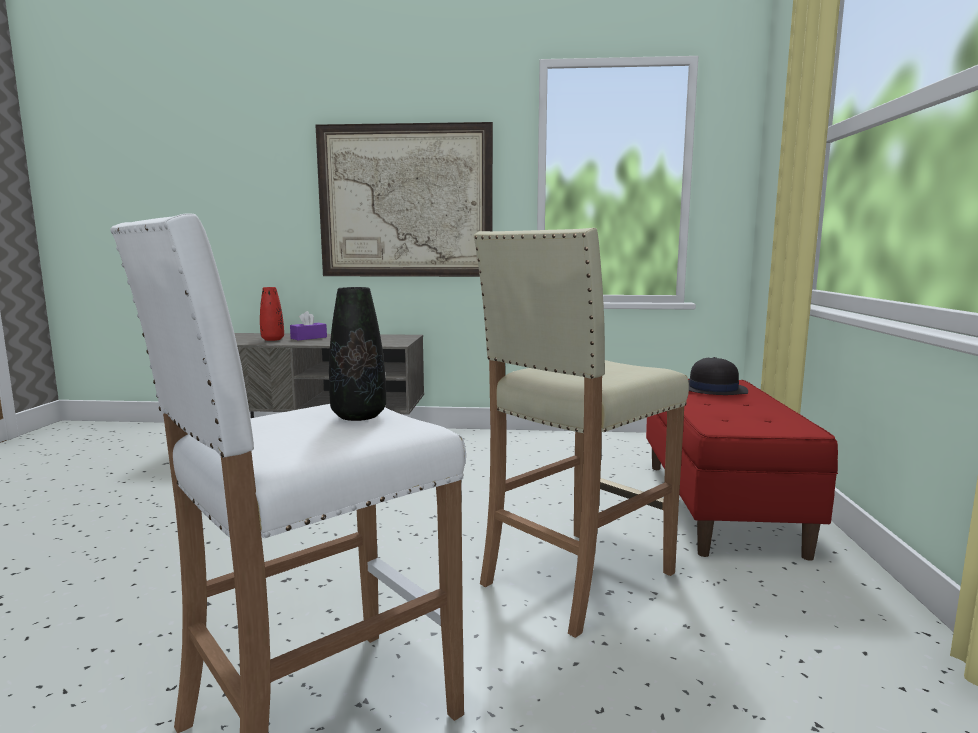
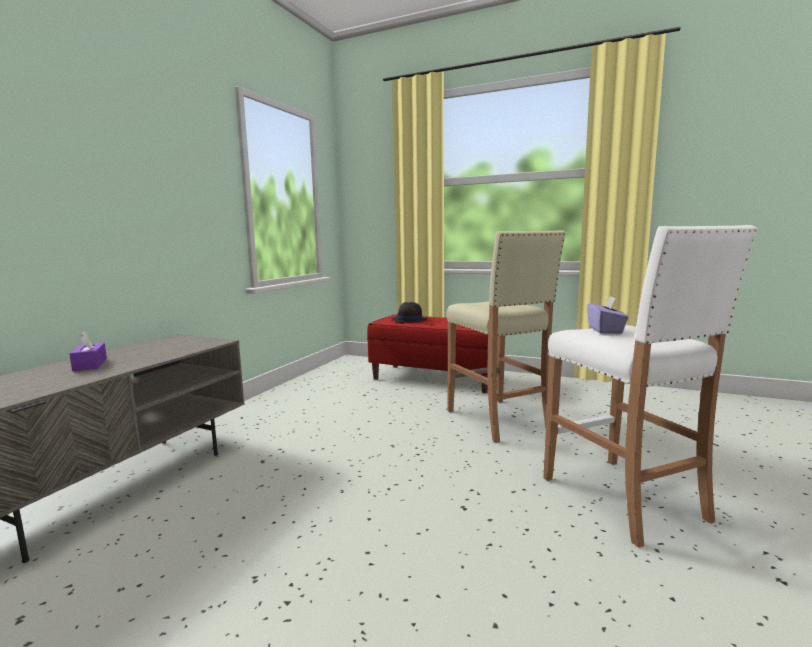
camera: 70 degrees left, 0 degrees up
red vase [260,287,284,341] -> none
picture [316,122,493,277] -> none
black vase [329,287,386,421] -> purple tissue box [587,296,629,334]

